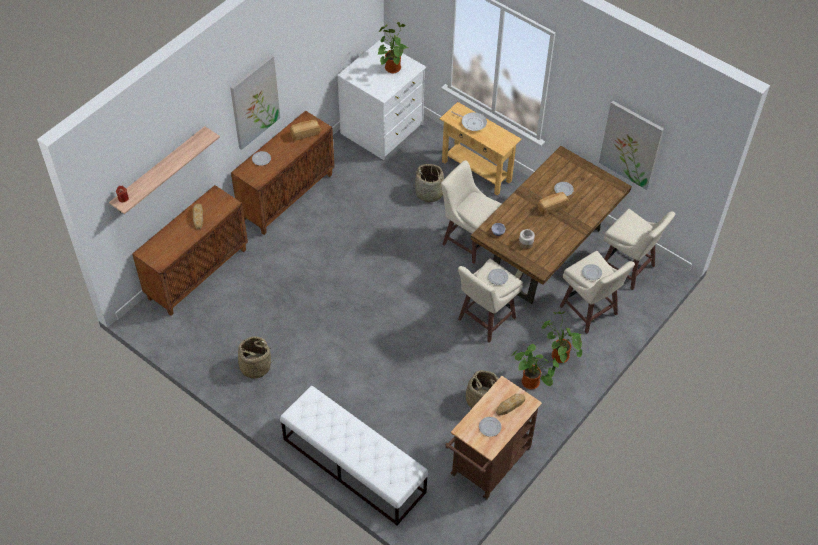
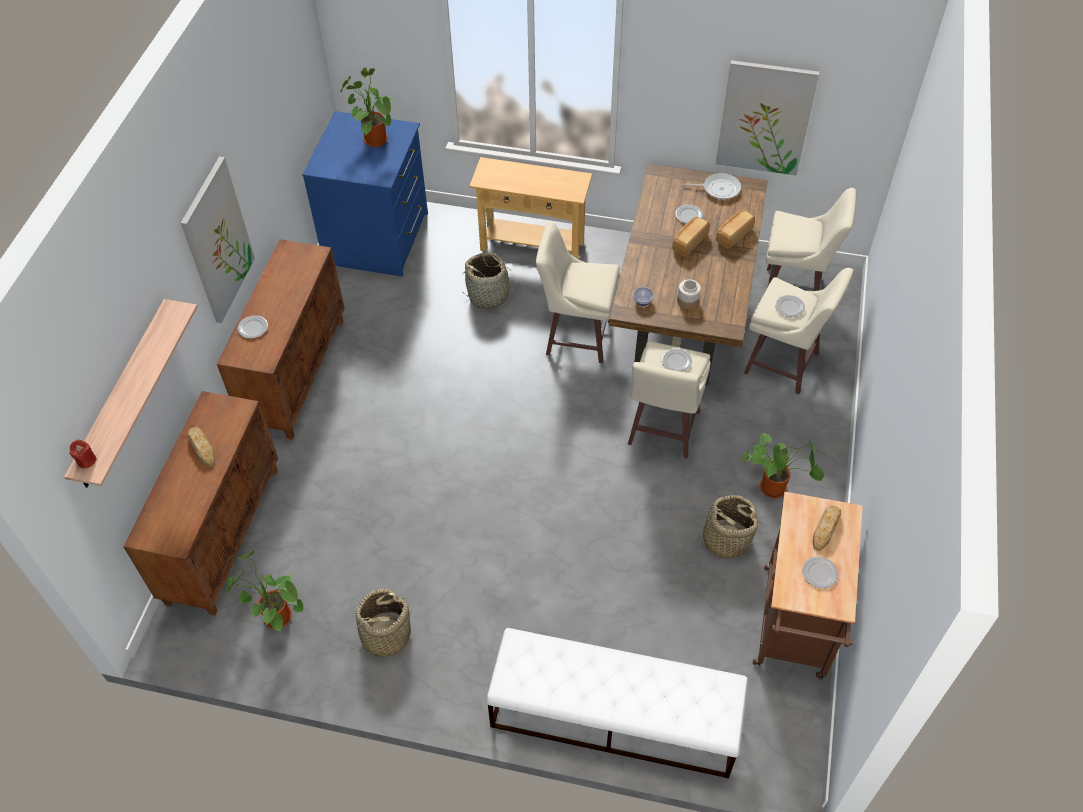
camera: 25 degrees left, 0 degrees up
bread [290,120,320,140] -> bread moved to [716,210,755,249]
white dresser [337,40,426,160] -> blue dresser [302,111,428,277]
frying pan [451,111,487,131] -> frying pan moved to [683,173,741,199]
potted plant [542,311,582,363] -> potted plant moved to [226,550,304,632]

